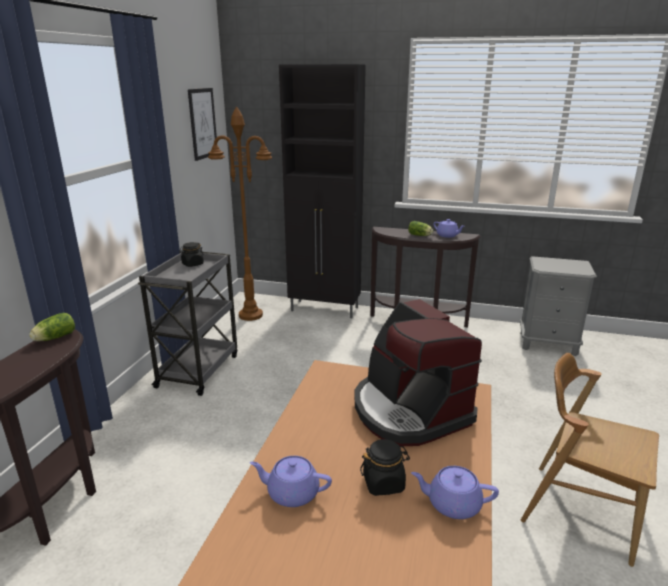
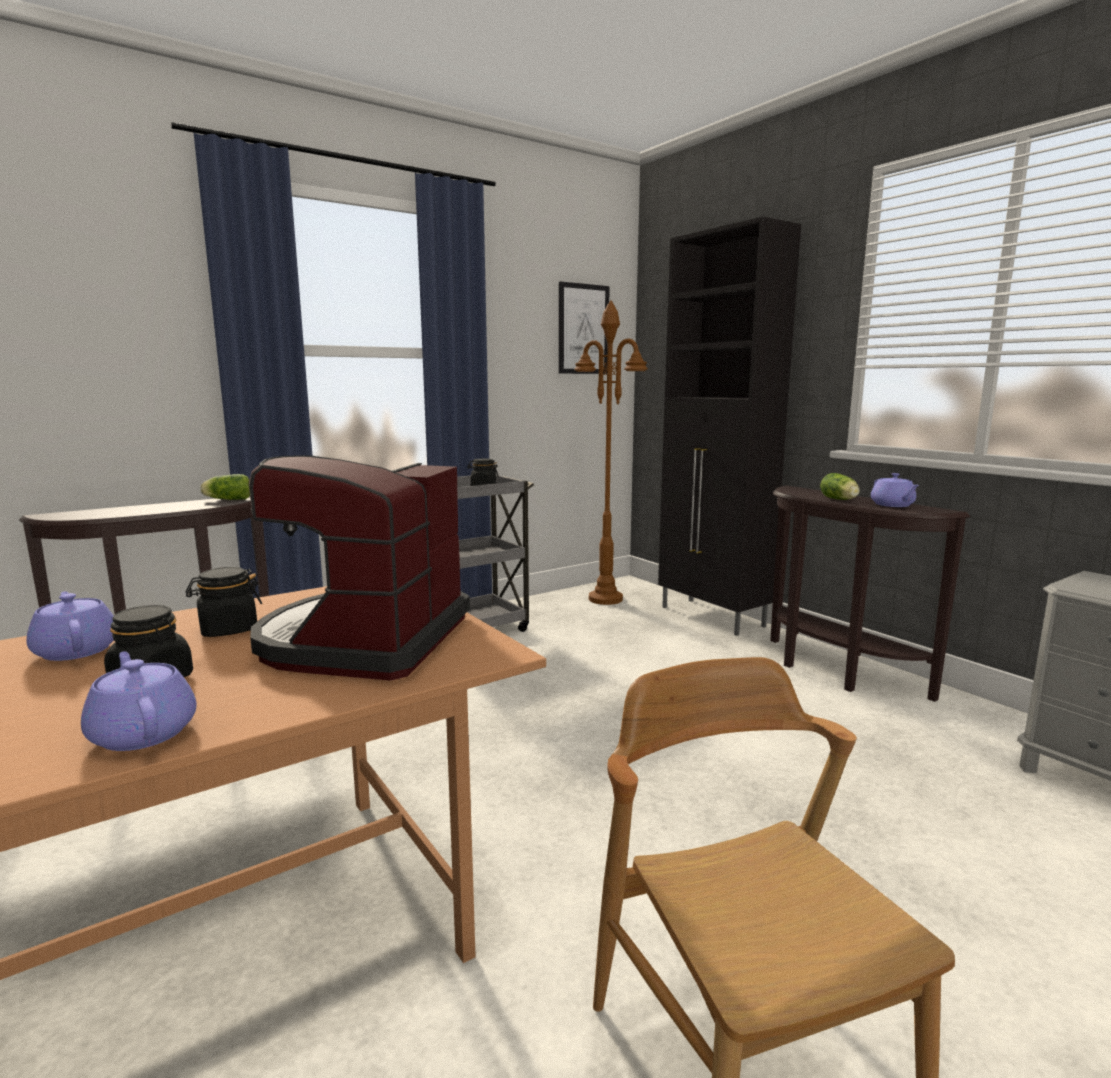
camera: 40 degrees right, 10 degrees down
none -> black jar [186,567,262,637]

